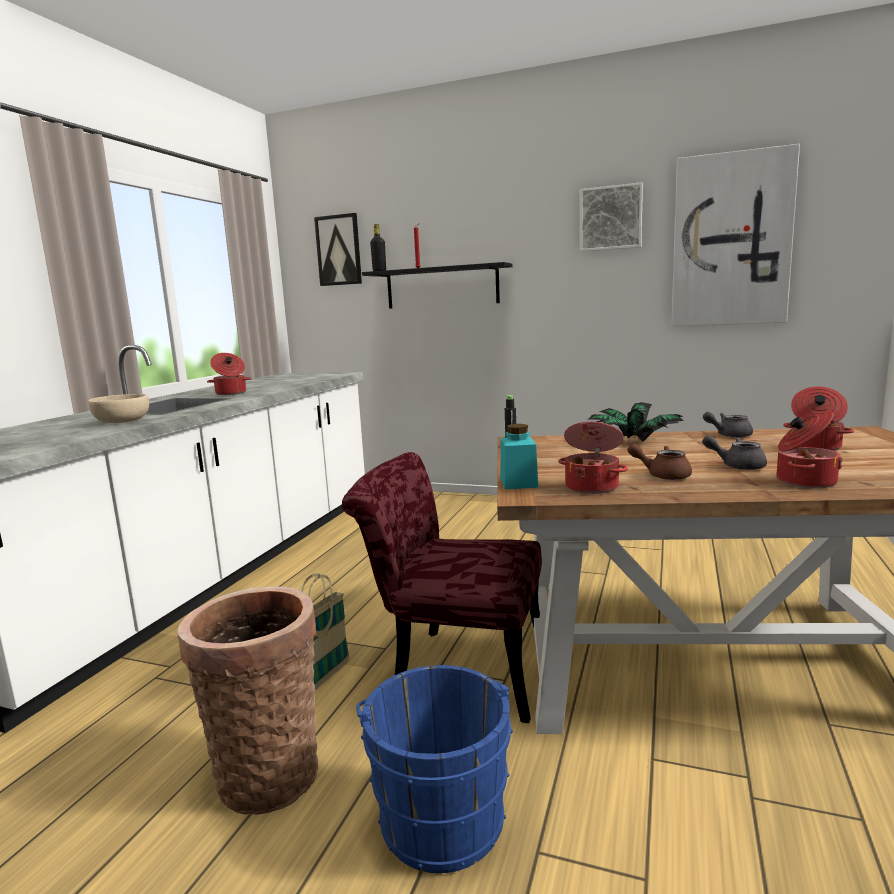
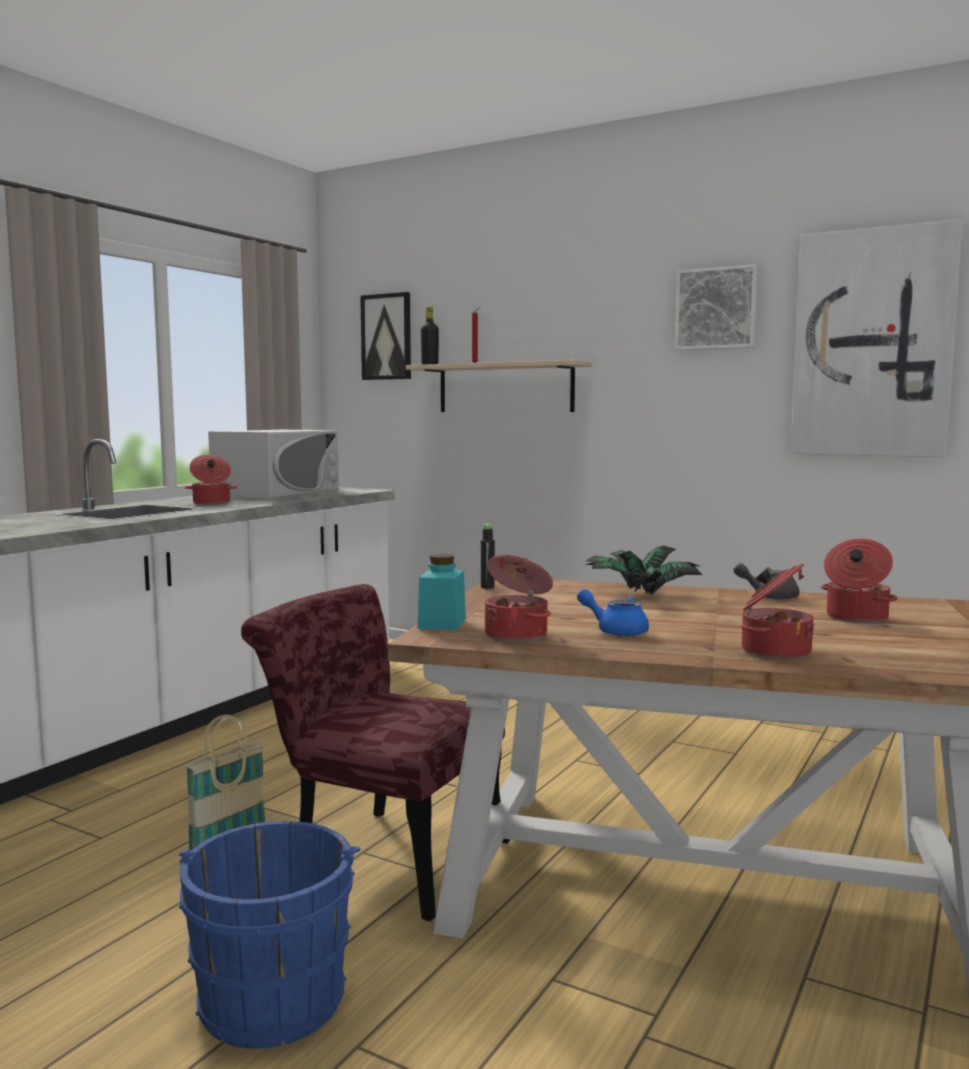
camera: 10 degrees right, 5 degrees down
beige bowl [88,394,149,423] -> none
basket [177,587,318,815] -> none
black shelf [362,262,513,309] -> beige shelf [406,360,592,412]
brown teapot [627,444,692,480] -> blue teapot [577,589,649,637]
grey teapot [702,435,767,470] -> none
none -> white microwave [208,430,339,499]

